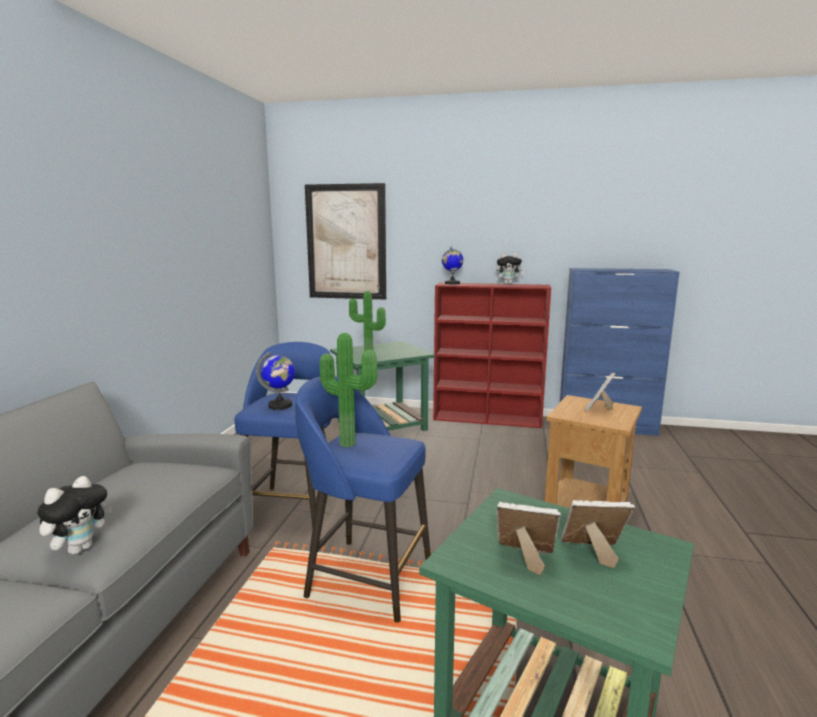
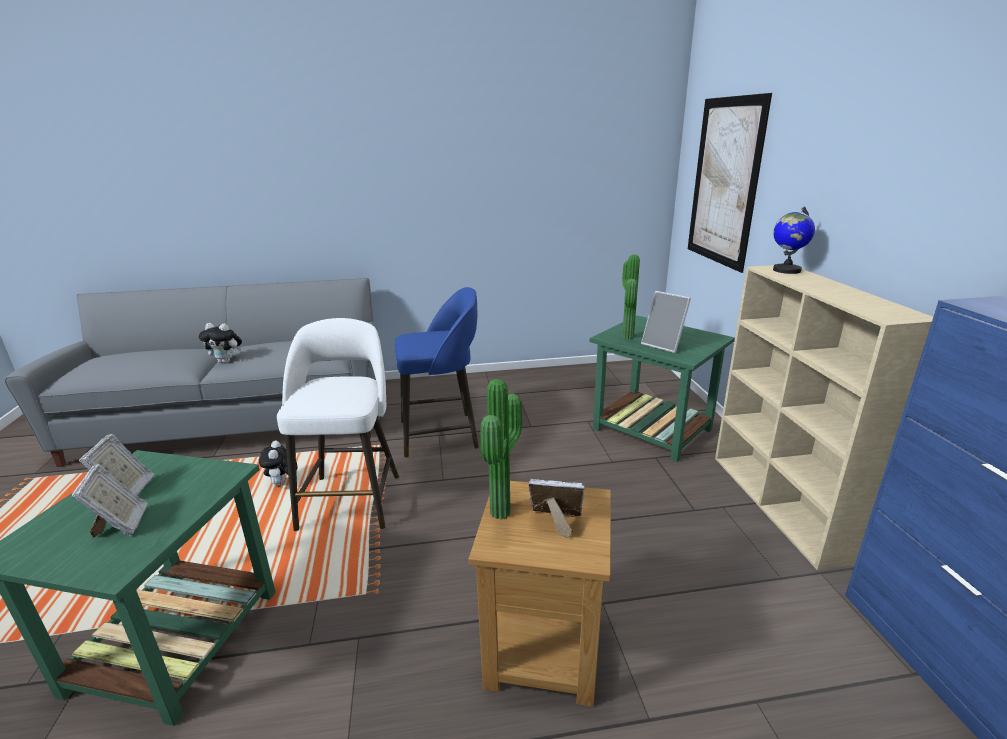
camera: 70 degrees right, 10 degrees up
globe [256,352,295,410] -> none
blue stool [295,376,431,623] -> white stool [277,318,399,531]
potted plant [320,333,377,447] -> potted plant moved to [481,379,522,519]
red bookcase [433,282,551,428] -> beige bookcase [715,265,933,570]
plush toy [496,253,525,284] -> plush toy moved to [259,441,298,486]
none -> picture frame [641,291,691,353]

